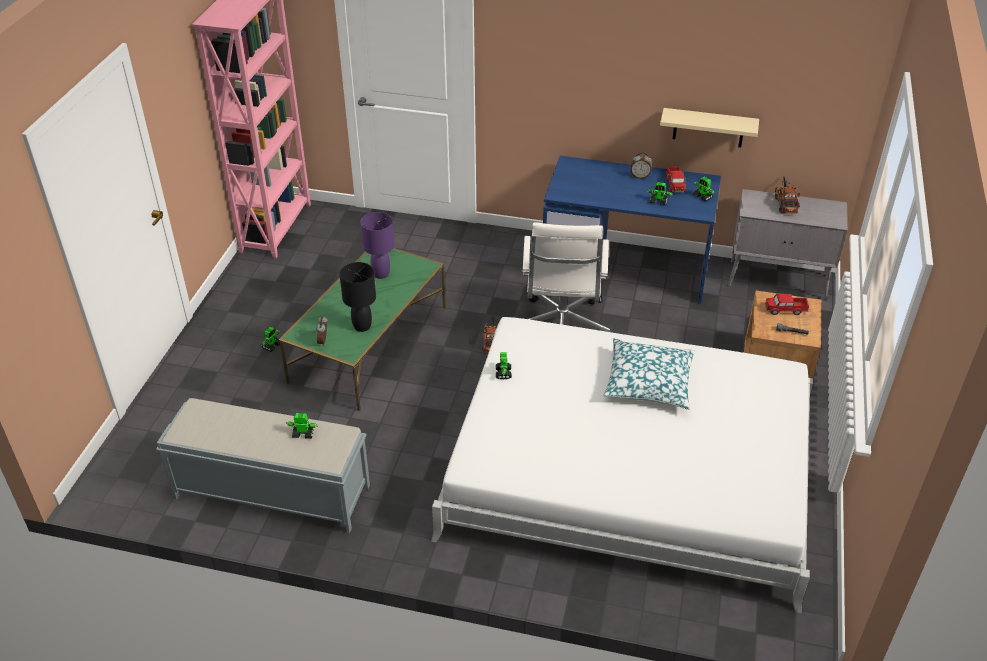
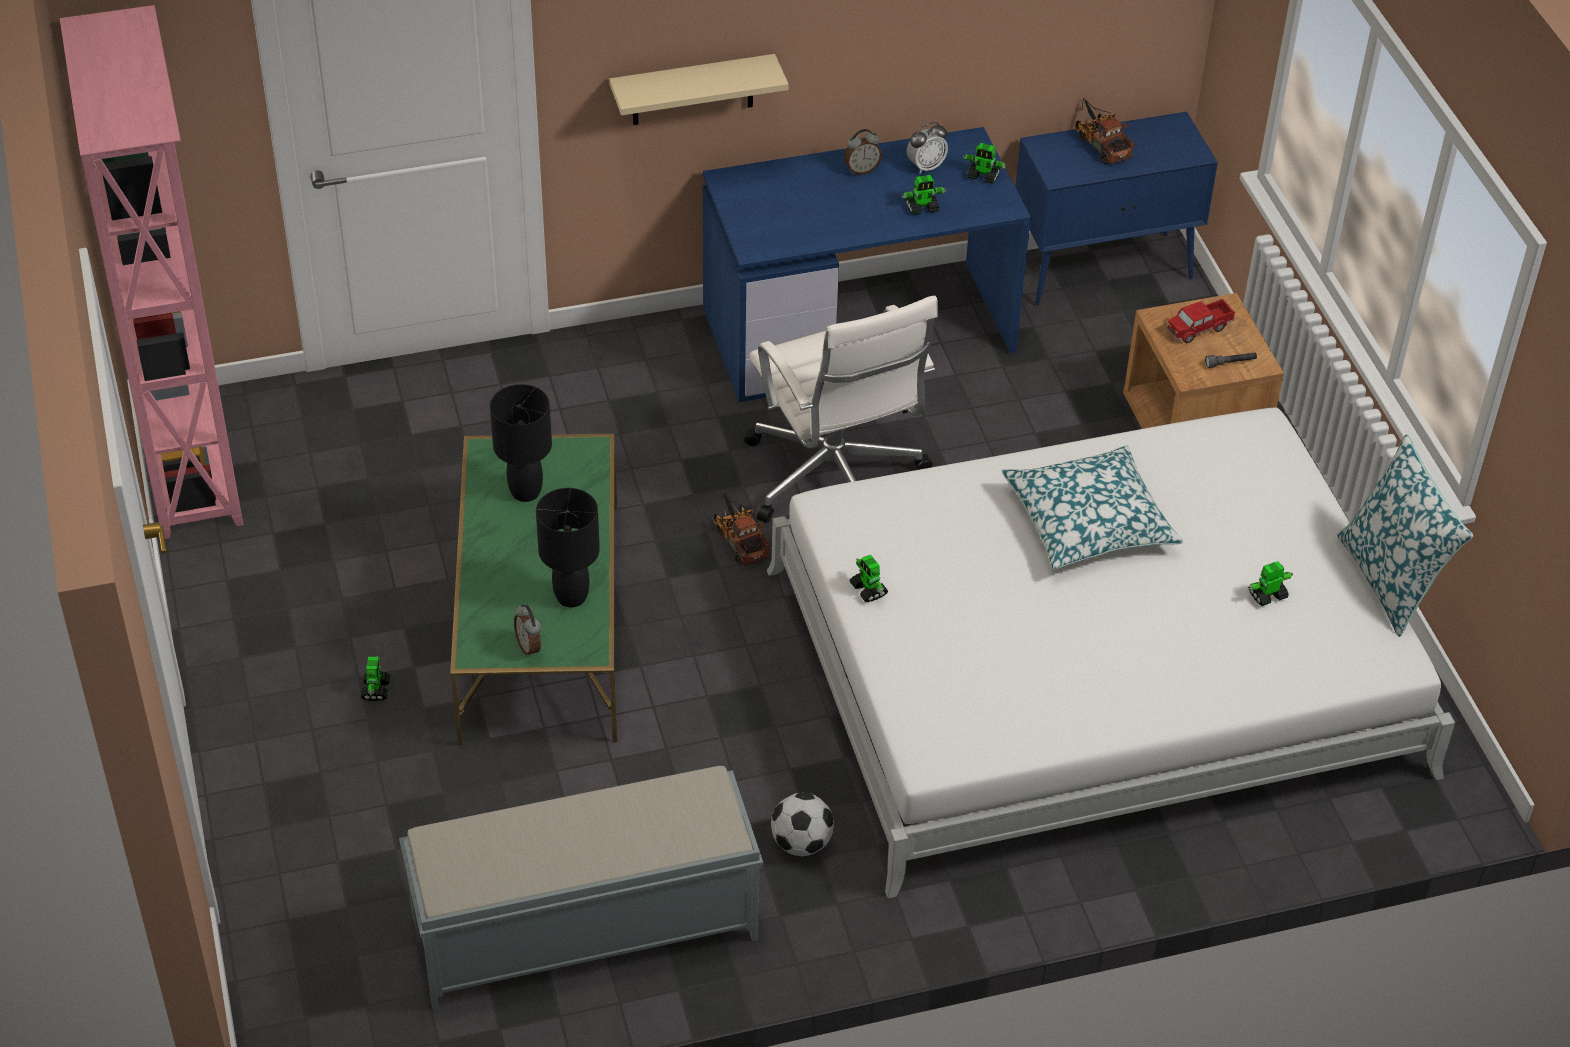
camera: 30 degrees left, 5 degrees up
toy robot [286,413,318,439] -> toy robot moved to [1248,561,1293,606]
purple table lamp [360,212,395,279] -> black table lamp [490,384,552,502]
beige shelf [660,108,759,147] -> beige shelf moved to [609,54,789,125]
toy truck [666,166,686,192] -> alarm clock [907,122,948,174]
grey cabinet [728,189,847,300] -> blue cabinet [1015,112,1218,306]
none -> football [771,793,834,856]
none -> pillow [1337,434,1473,637]

